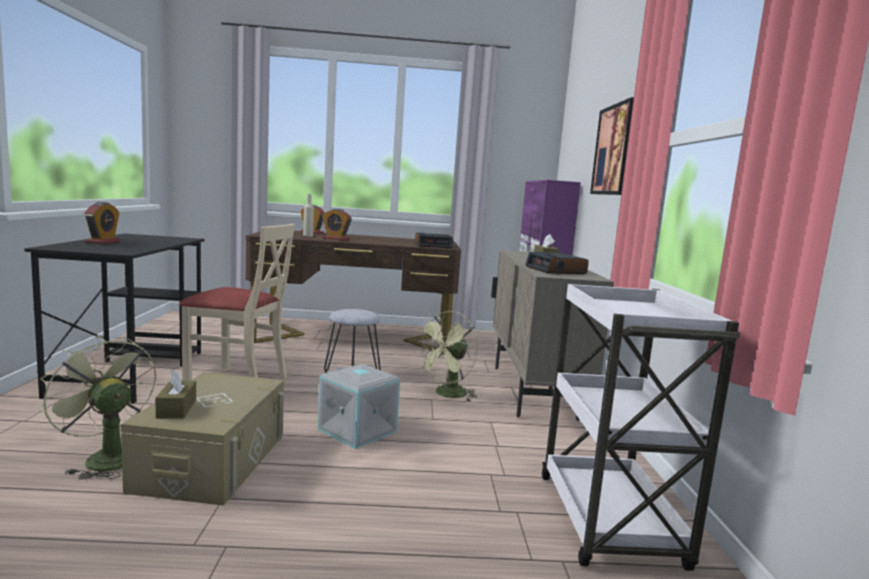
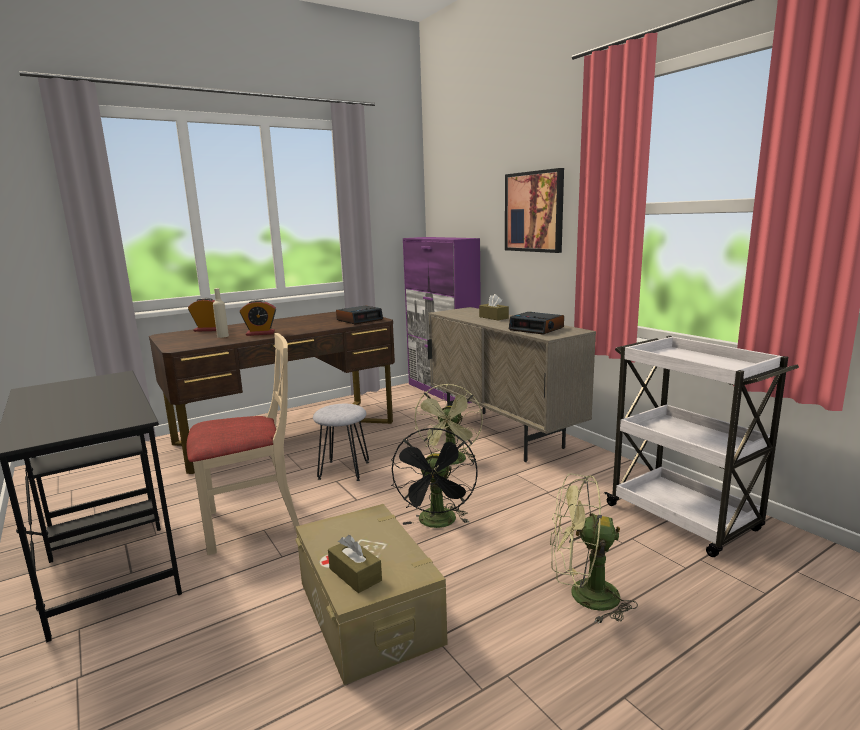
camera: 30 degrees left, 5 degrees up
green fan [40,336,156,479] -> green fan moved to [550,473,638,624]
alarm clock [84,202,121,244] -> none
grey storage box [318,364,400,449] -> black fan [391,427,478,528]

